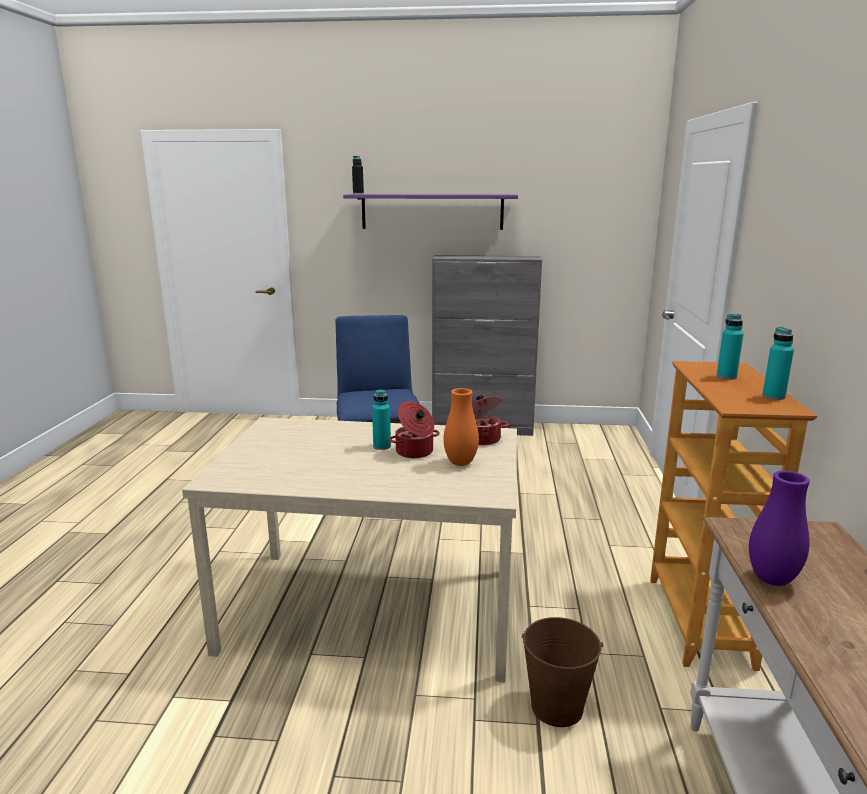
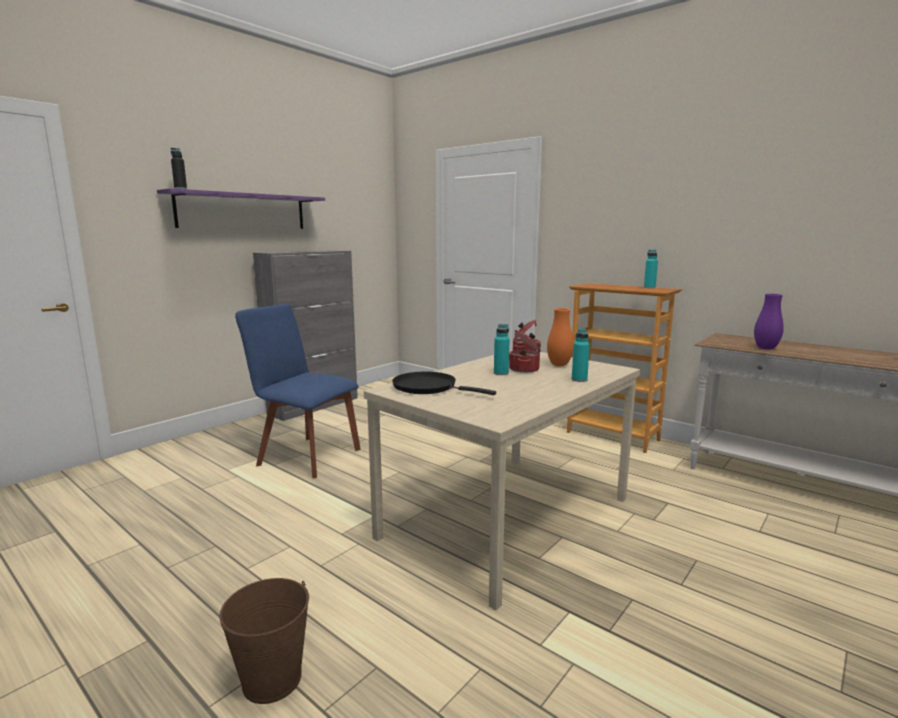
camera: 55 degrees left, 5 degrees down
brown bucket [522,617,603,727] -> brown bucket moved to [219,578,309,704]
turquoise bottle [716,314,744,380] -> turquoise bottle moved to [572,328,590,382]
none -> black frying pan [392,372,496,395]

